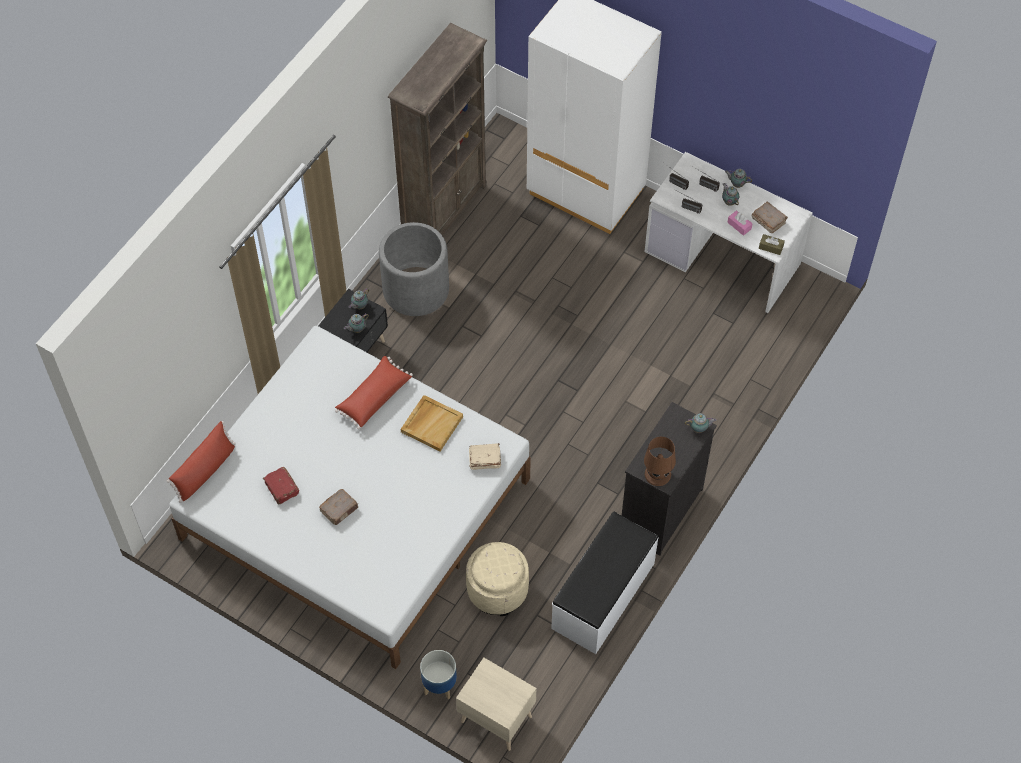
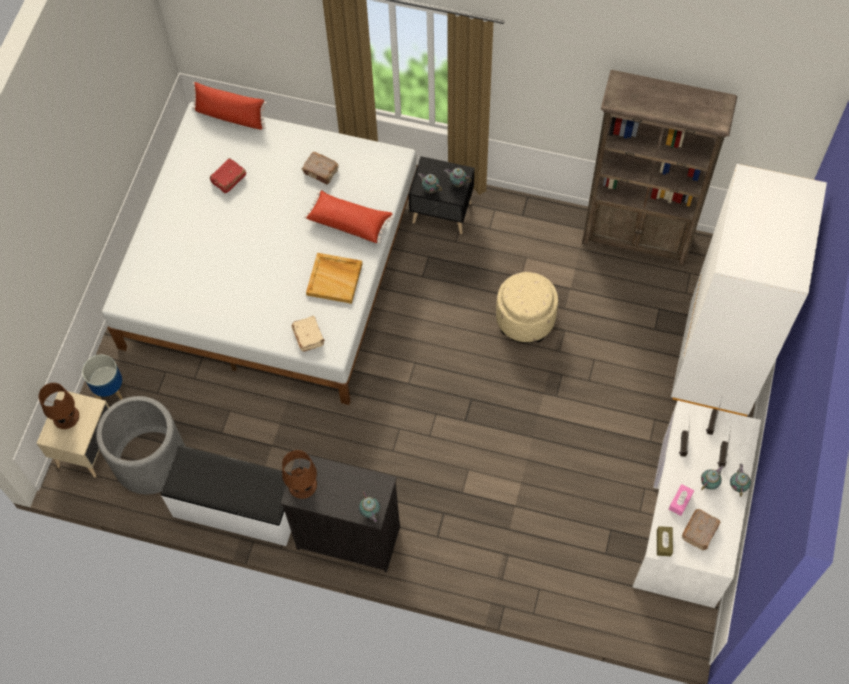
camera: 75 degrees right, 5 degrees up
brown book [319,489,358,525] -> brown book moved to [302,152,338,185]
grey planter [379,222,449,316] -> grey planter moved to [96,396,185,494]
beige ottoman [466,542,529,616] -> beige ottoman moved to [496,272,558,343]
none -> brown table lamp [39,383,79,429]

